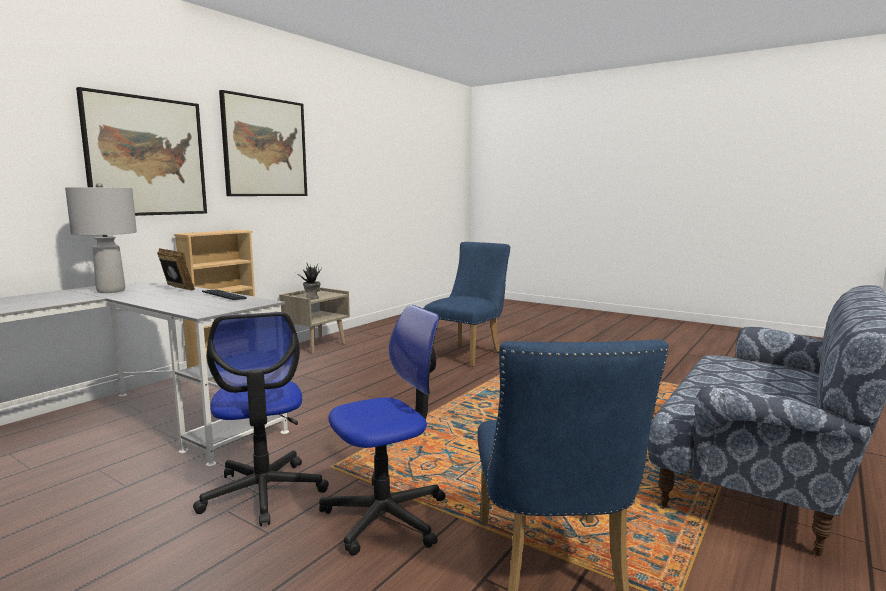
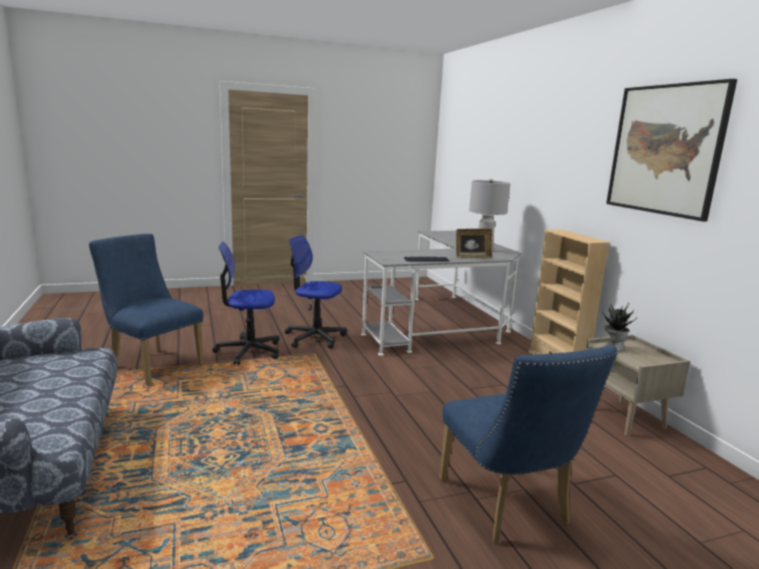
camera: 125 degrees right, 5 degrees up
picture [76,87,207,216] -> none
office chair [319,305,445,556] -> office chair turned 75 degrees clockwise [212,242,279,365]

